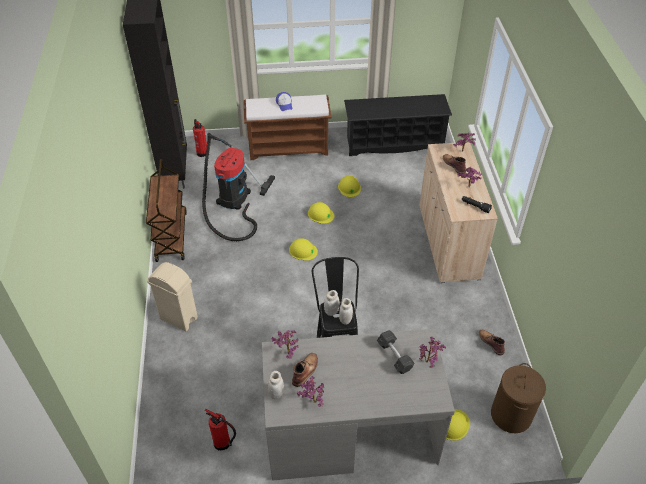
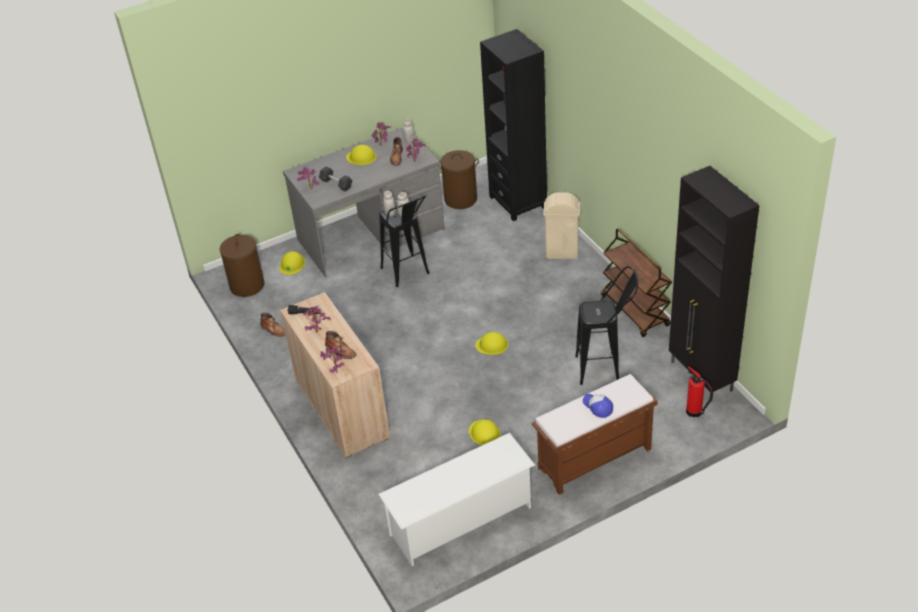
camera: 160 degrees right, 5 degrees down
vacuum cleaner [202,133,275,241] -> black stool [575,266,638,385]
fire extinguisher [205,409,236,450] -> brown laundry basket [439,150,479,209]
yellow hard hat [308,202,334,224] -> yellow hard hat moved to [346,145,376,165]
black shoe rack [344,94,452,156] -> white shoe rack [378,433,535,566]
none -> black bookcase [480,29,547,221]

